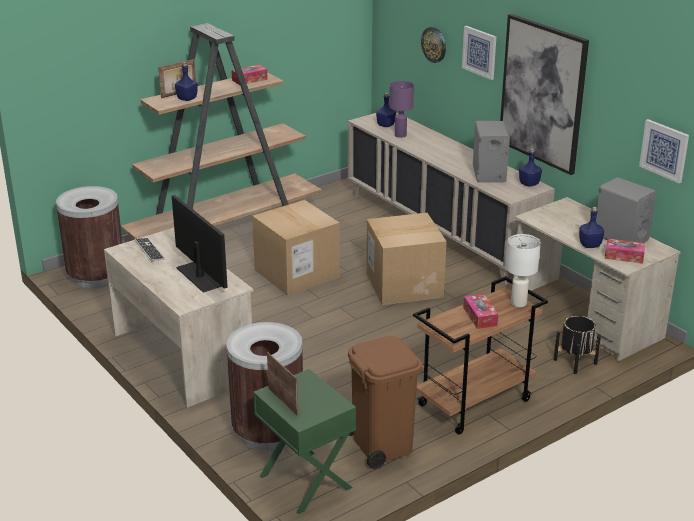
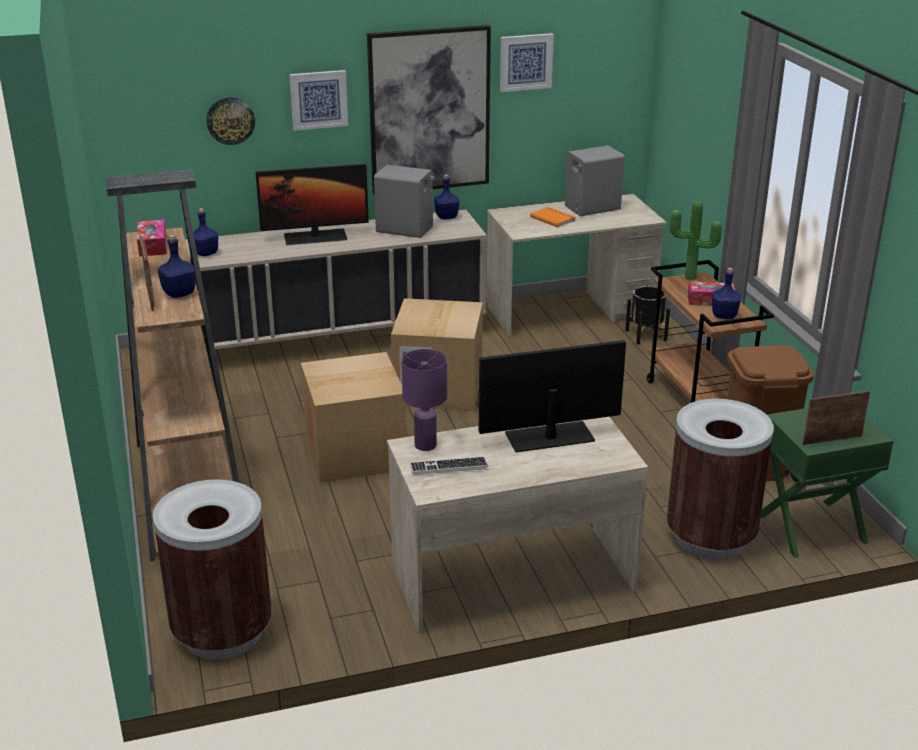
camera: 70 degrees left, 0 degrees up
purple table lamp [389,81,414,138] -> purple table lamp moved to [402,349,447,451]
white table lamp [506,234,541,307] -> potted plant [670,201,722,280]
blue bottle [579,207,604,248] -> blue bottle moved to [712,268,741,319]
tissue box [605,239,645,264] -> none
picture [639,119,689,183] -> picture moved to [500,33,554,92]
none -> monitor [255,164,369,245]
none -> orange book [530,207,576,227]

